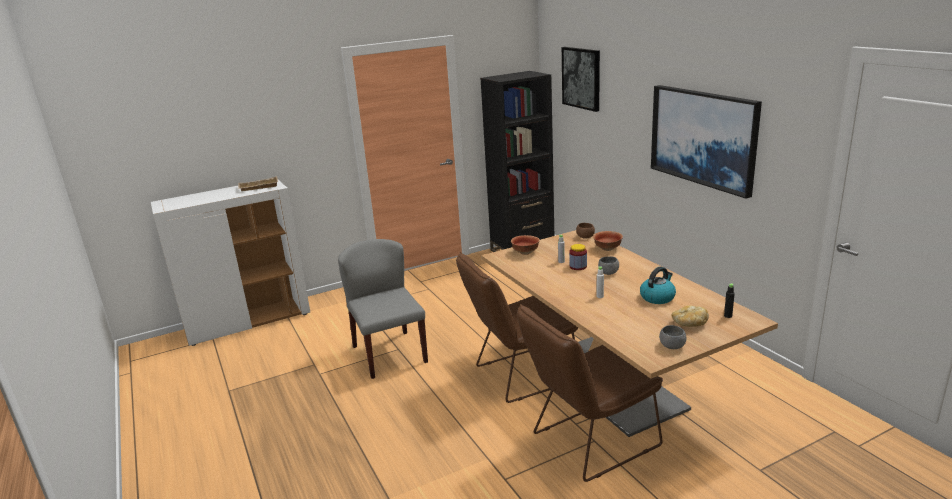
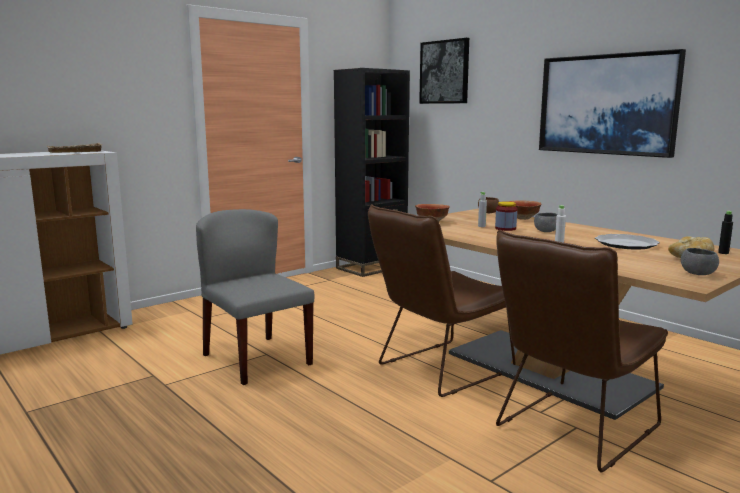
camera: 15 degrees left, 10 degrees down
kettle [640,267,676,304] -> plate [595,234,660,250]

